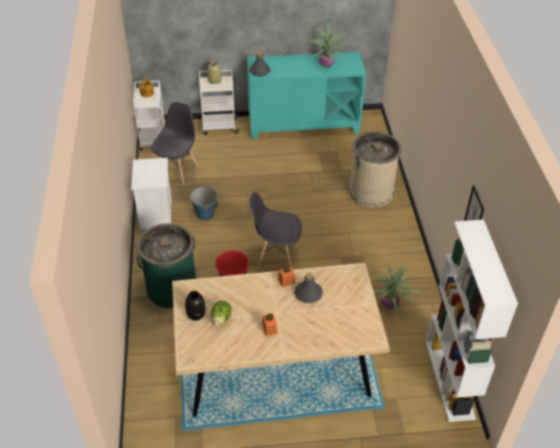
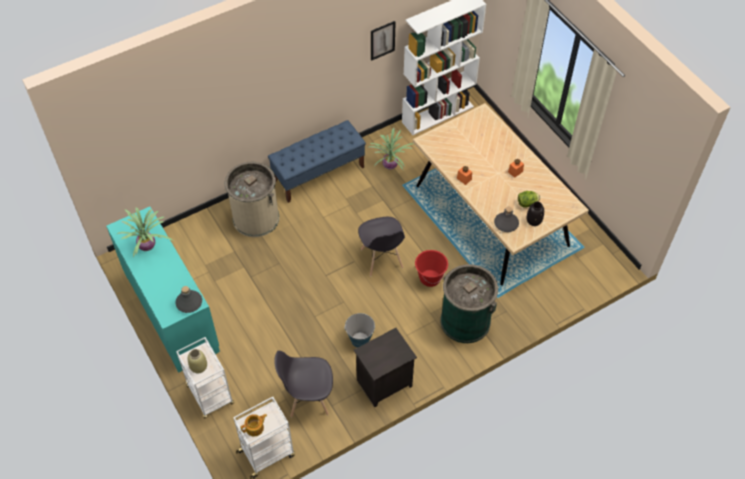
camera: 115 degrees left, 10 degrees up
white nightstand [131,158,172,230] -> black nightstand [354,328,417,407]
grey bottle [294,273,323,303] -> grey bottle moved to [494,207,519,232]
none -> blue bench [268,120,366,203]

